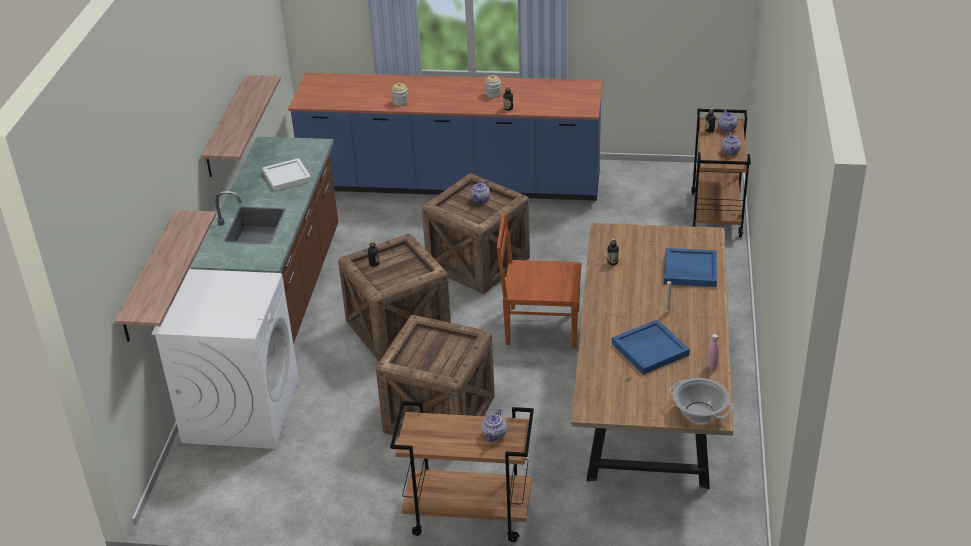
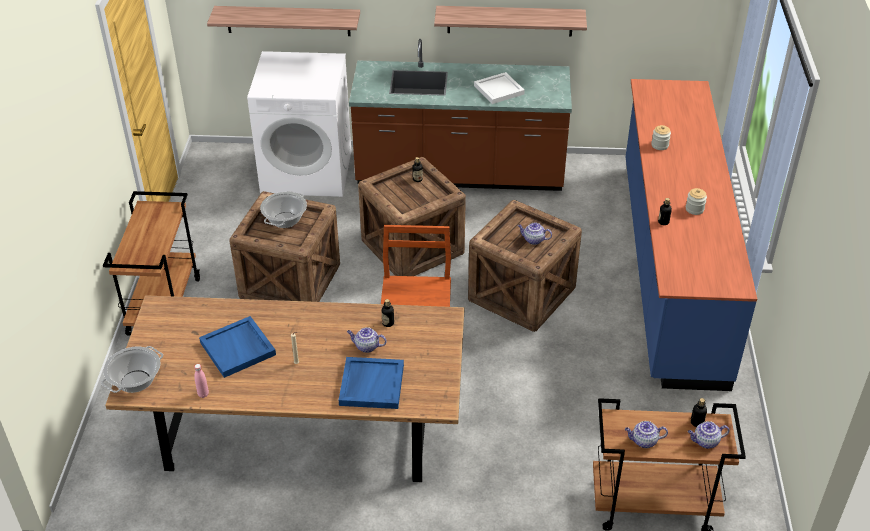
camera: 85 degrees right, 5 degrees up
teapot [481,409,507,442] -> teapot moved to [347,327,387,353]
none -> cooking pot [260,191,307,228]

